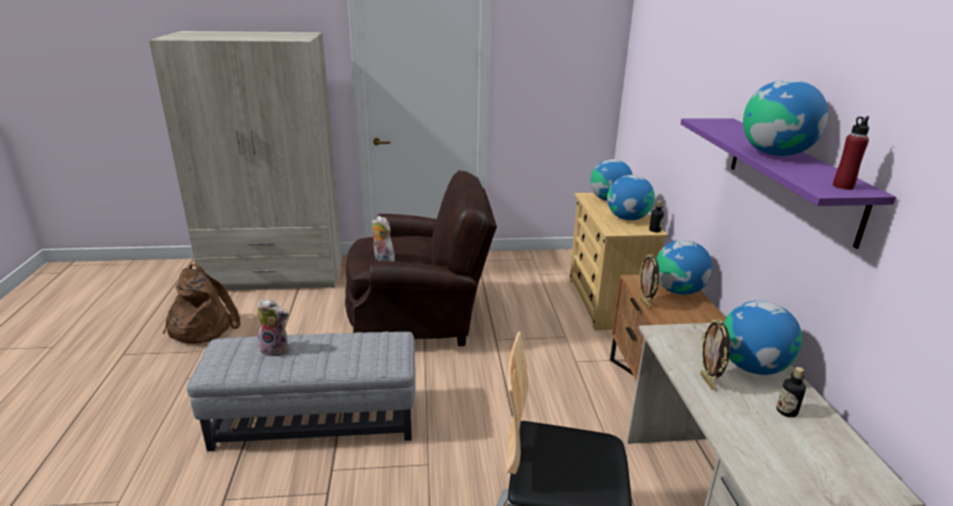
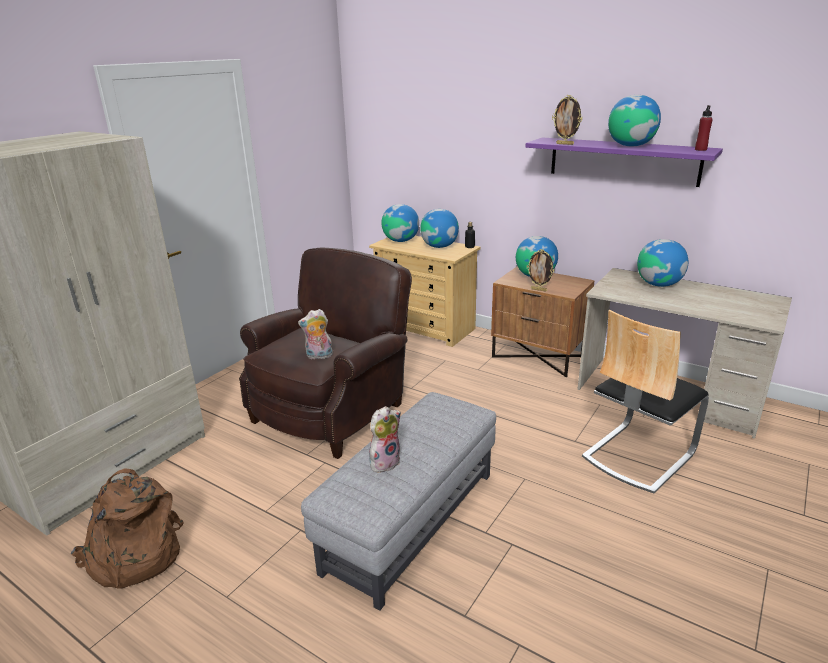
camera: 50 degrees left, 0 degrees up
picture frame [700,319,730,390] -> picture frame moved to [552,95,583,145]
bottle [776,367,806,417] -> none

